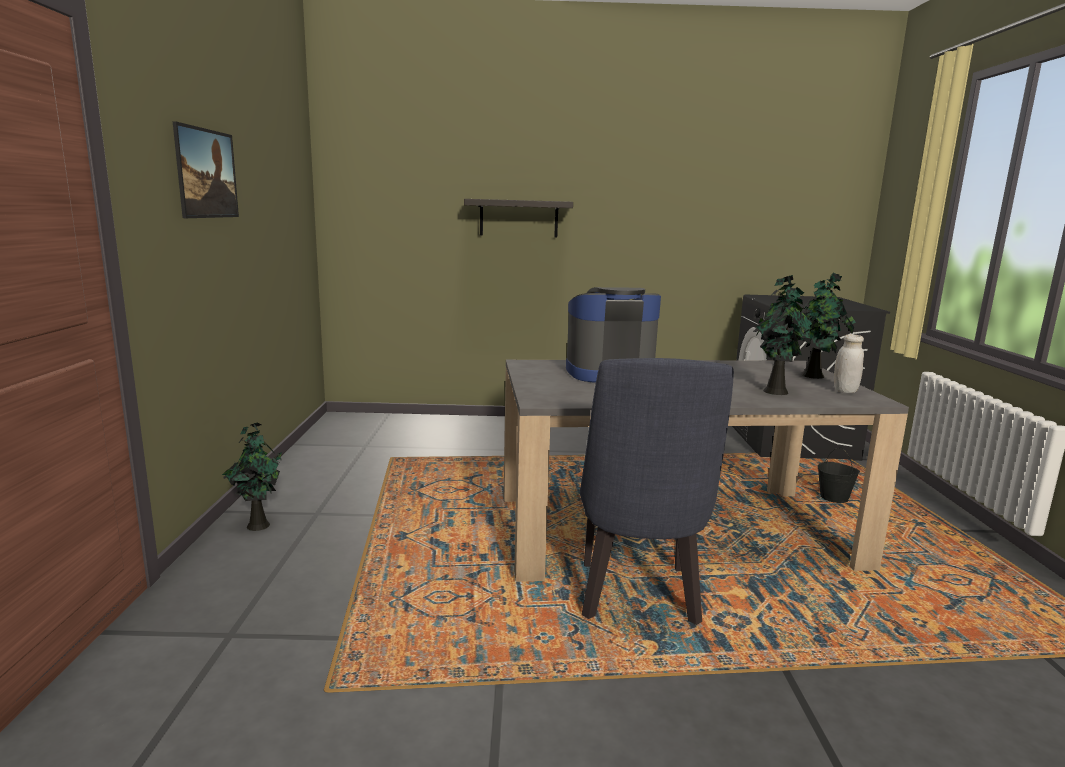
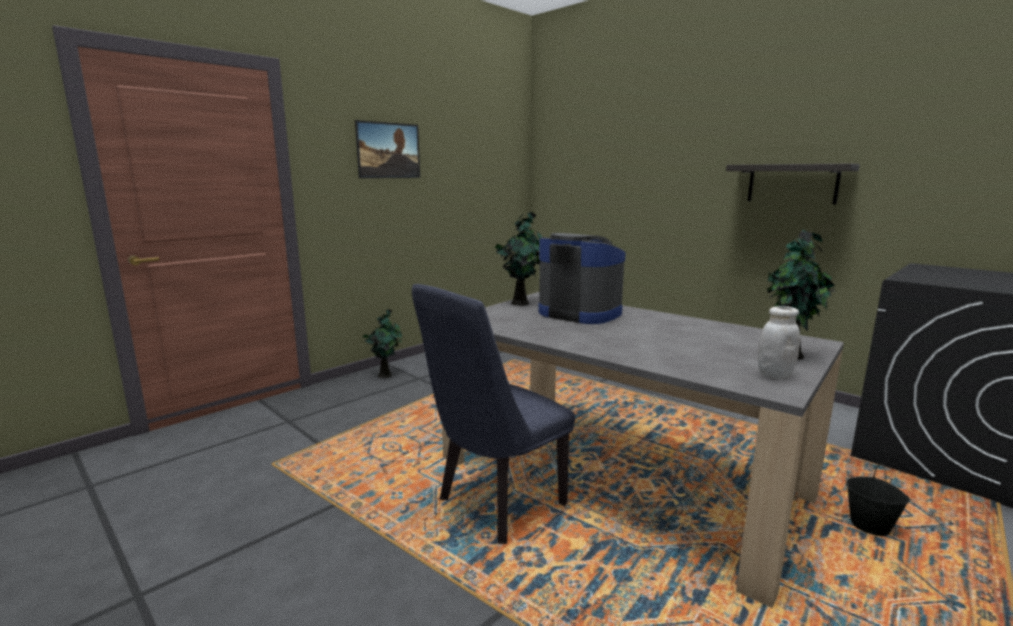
camera: 45 degrees right, 0 degrees up
shelf [464,199,573,238] -> shelf moved to [726,164,860,204]
potted plant [753,275,812,395] -> potted plant moved to [495,212,542,306]

